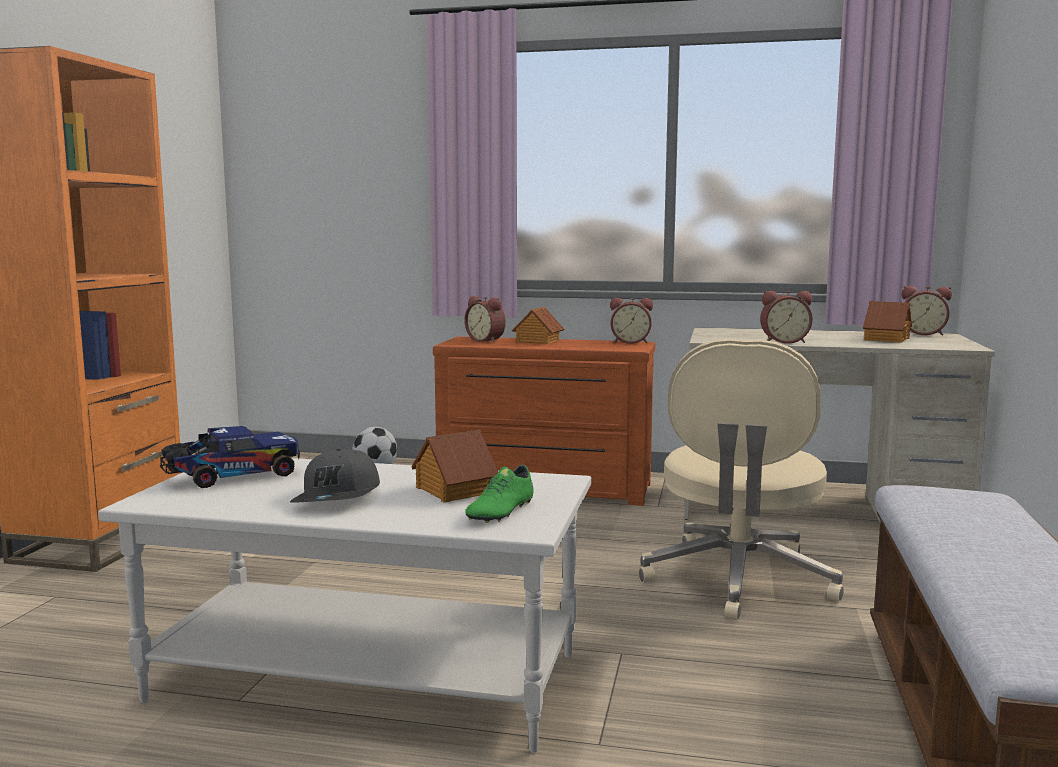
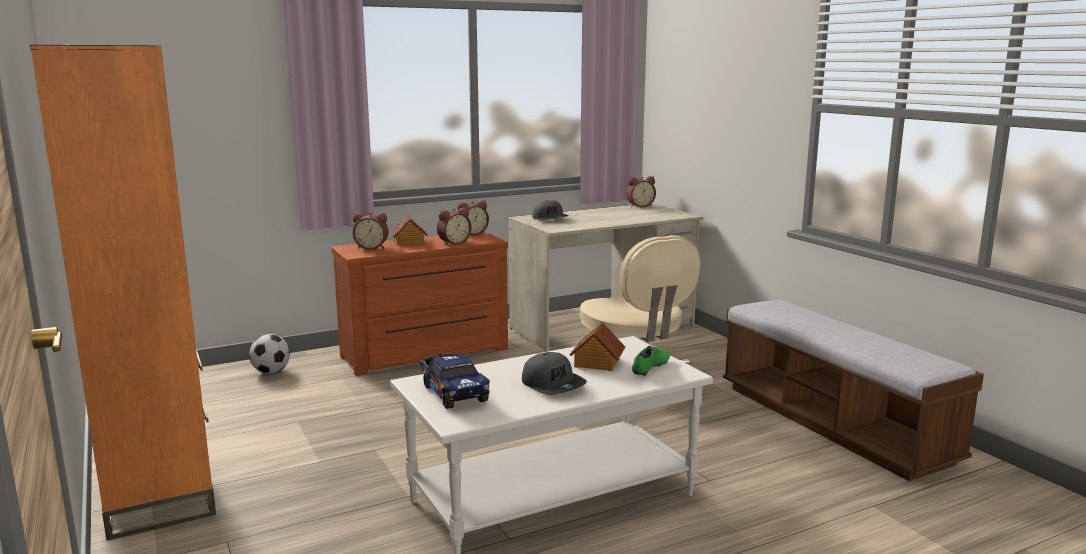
camera: 40 degrees left, 5 degrees up
toy truck [160,426,300,488] -> toy truck turned 135 degrees clockwise [420,353,490,409]
green shoe [465,465,534,523] -> green shoe turned 135 degrees counterclockwise [632,346,670,376]
alarm clock [760,291,813,344] -> alarm clock moved to [437,207,471,245]
toy house [863,301,912,343] -> none
none -> grey cap [532,200,569,221]

